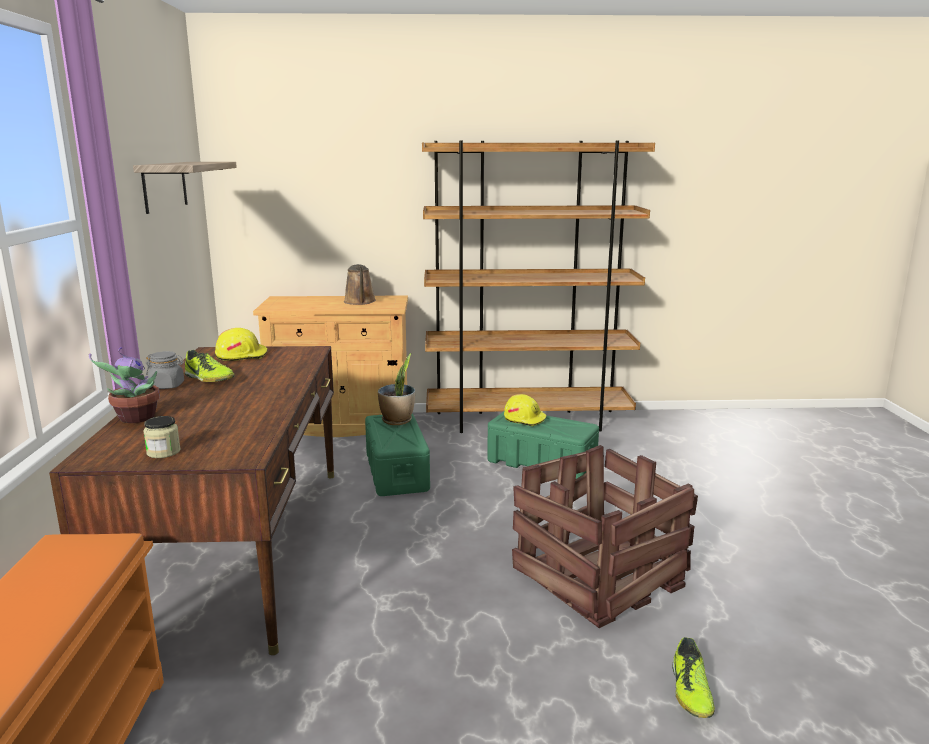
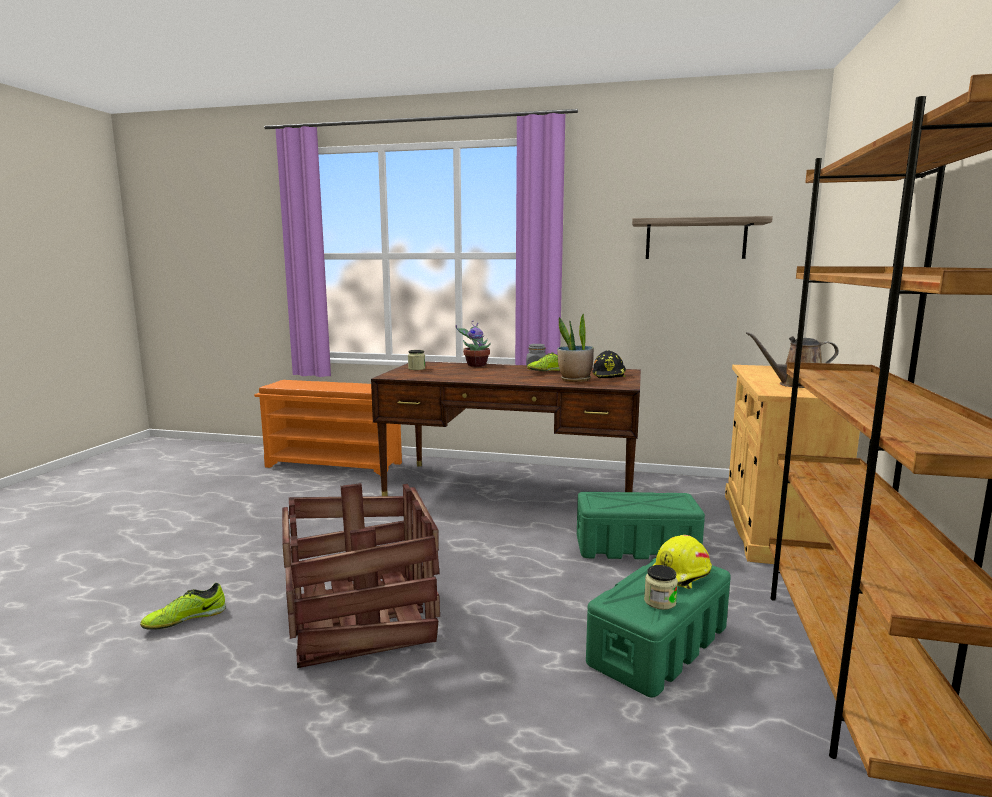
camera: 105 degrees right, 5 degrees down
yellow hard hat [215,328,268,361] -> black hard hat [592,350,626,378]
potted plant [378,353,415,425] -> potted plant moved to [557,314,594,382]
shoe [672,637,715,718] -> shoe turned 60 degrees counterclockwise [140,583,226,630]
none -> jar [644,565,678,610]

